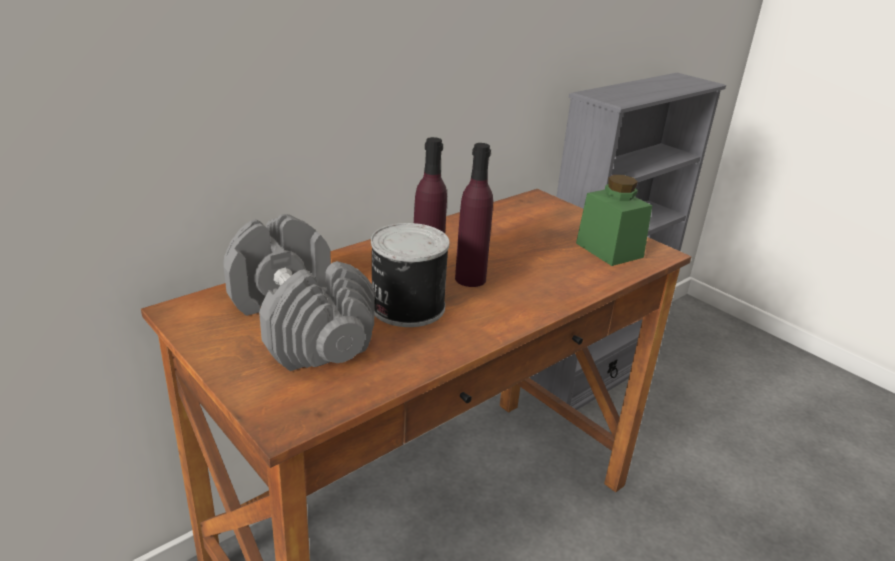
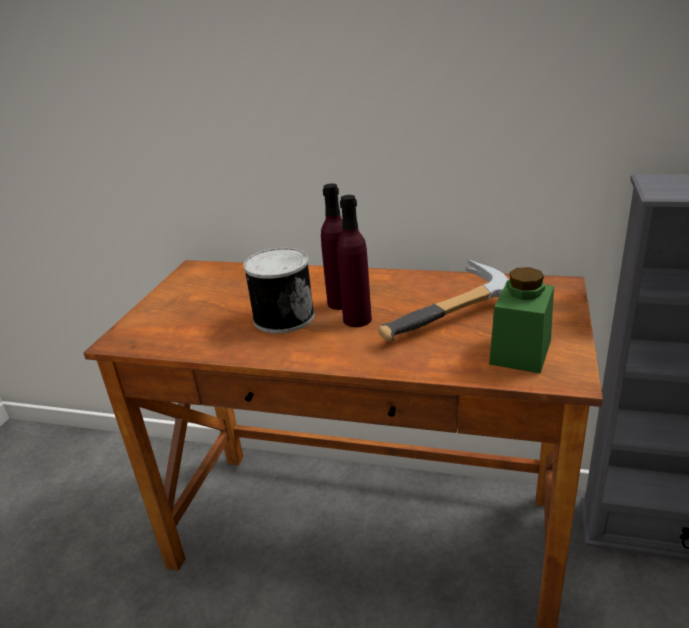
camera: 60 degrees right, 0 degrees up
grey dumbbell [224,214,375,371] -> none
none -> hammer [378,260,509,342]

